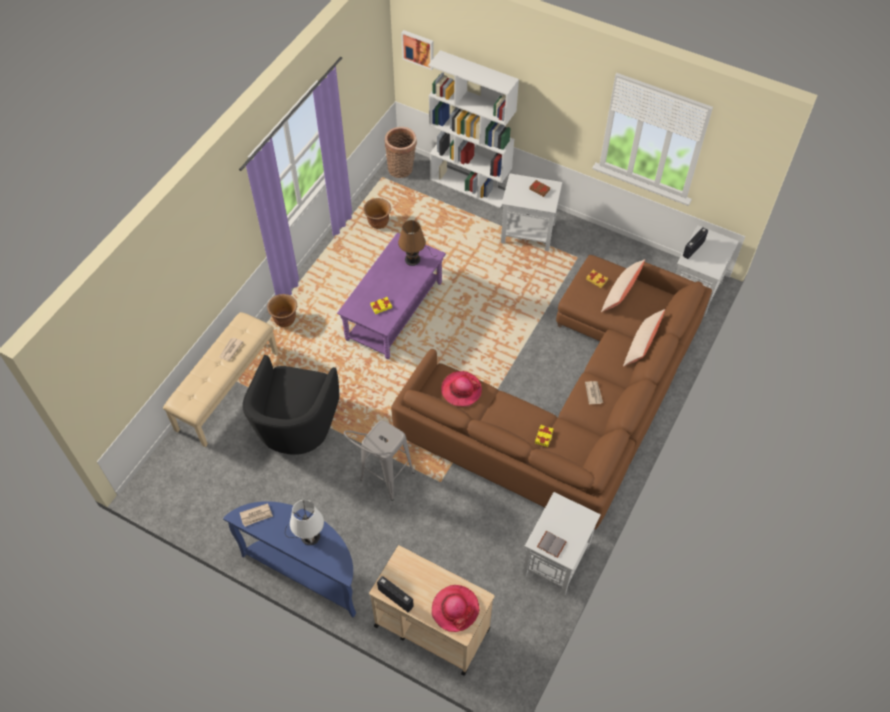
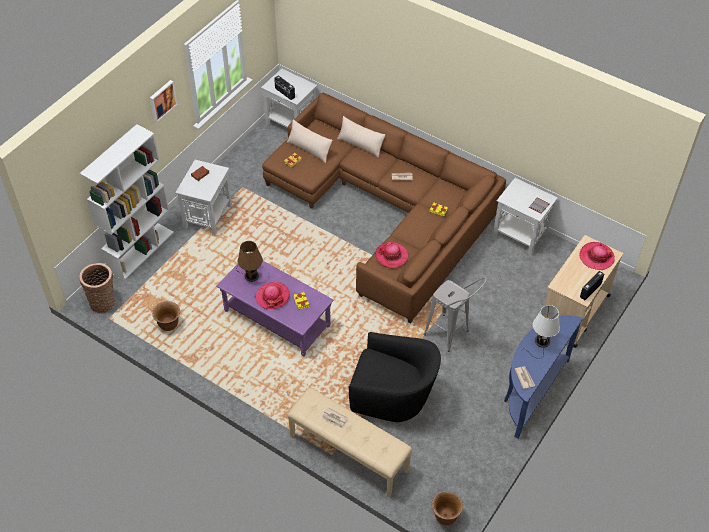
camera: 85 degrees left, 5 degrees down
brown planter [267,294,297,327] -> brown planter moved to [432,491,463,525]
picture [401,30,434,70] -> picture moved to [150,80,177,122]
none -> hat [255,282,290,309]

